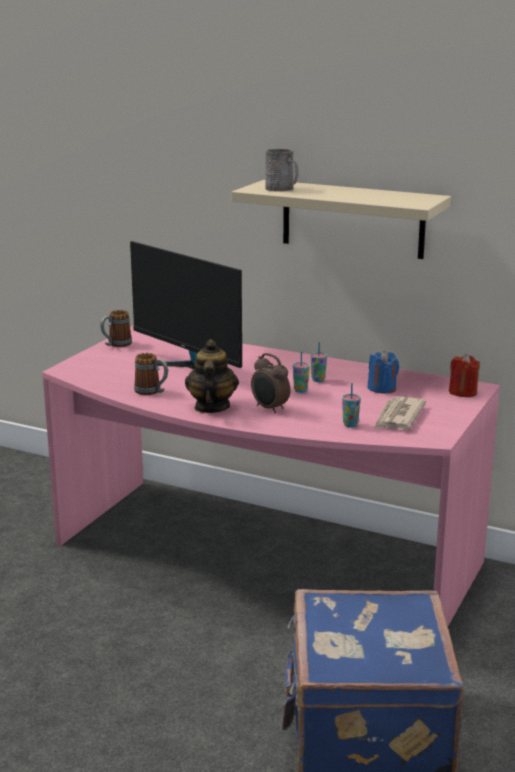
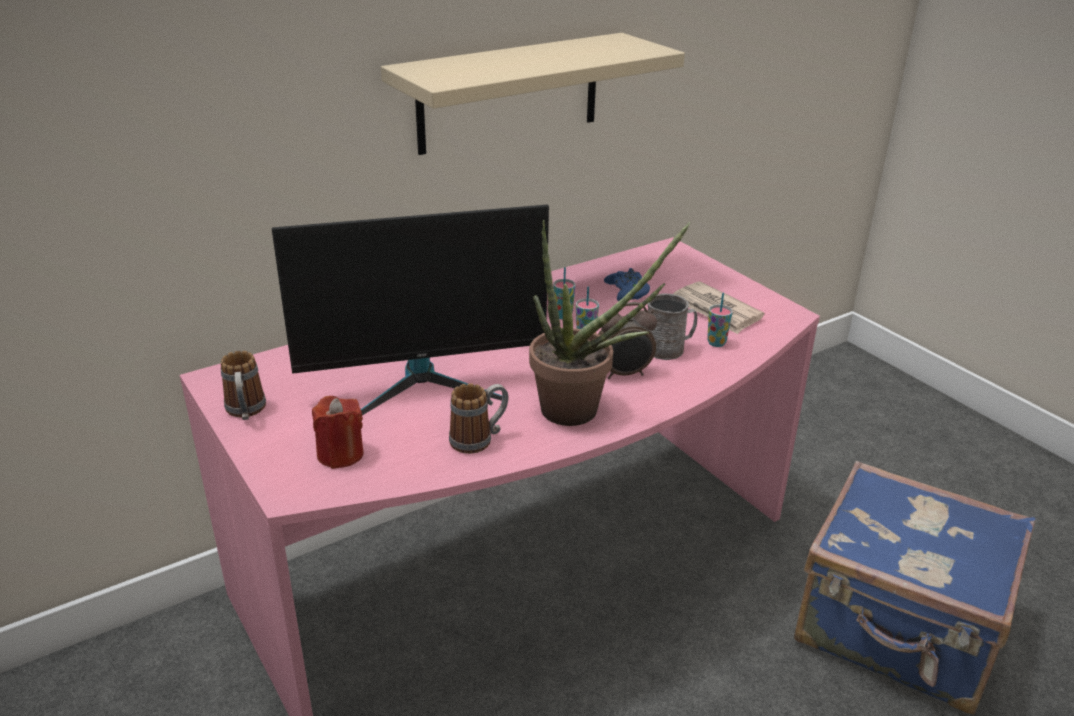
camera: 60 degrees left, 10 degrees up
teapot [185,339,239,413] -> potted plant [529,220,691,426]
grey mug [265,148,299,192] -> grey mug moved to [648,294,697,360]
blue candle [368,351,399,394] -> blue game controller [604,268,650,301]
red candle [449,354,480,397] -> red candle moved to [312,396,363,469]

